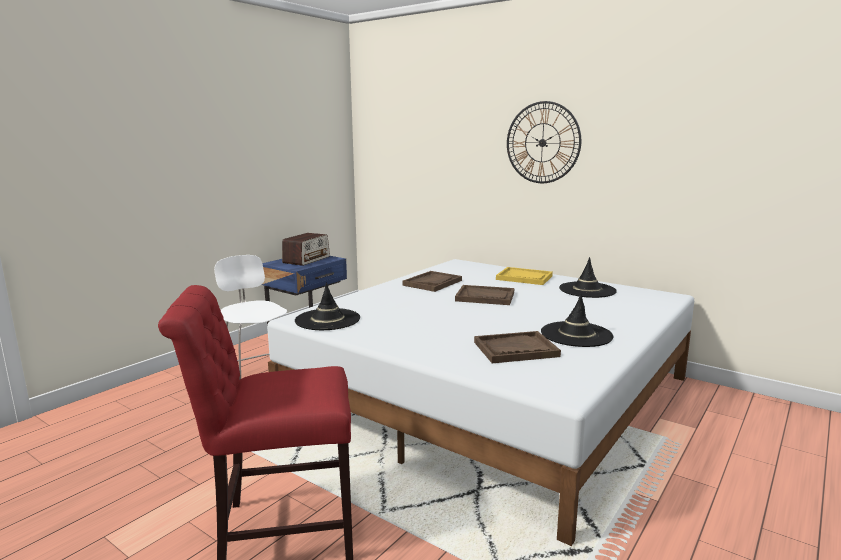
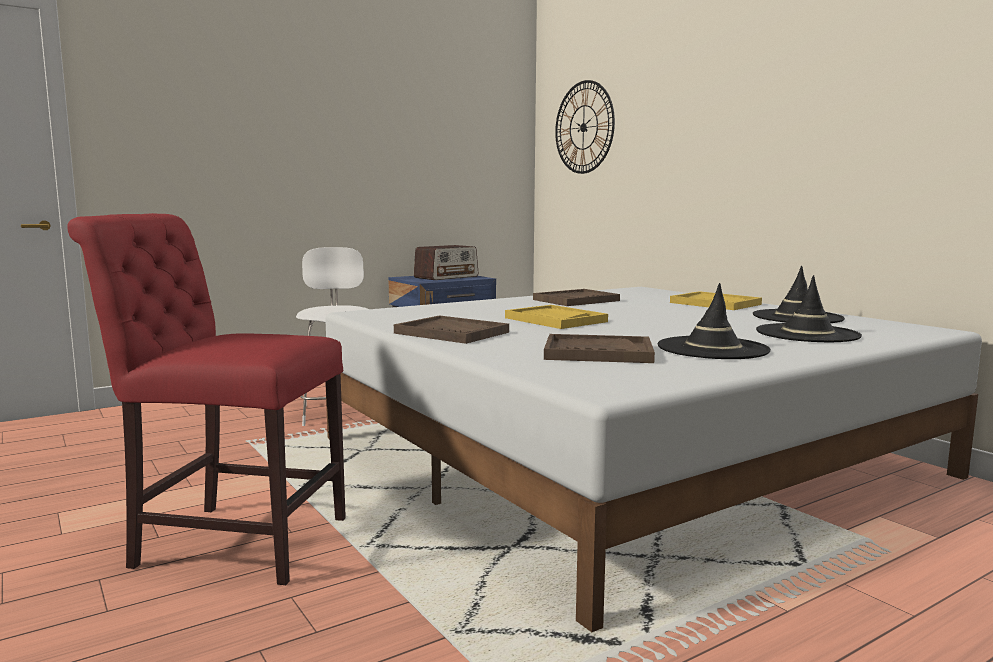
camera: 20 degrees right, 5 degrees down
black hat [295,282,360,330] -> black hat moved to [756,275,862,342]
brown tray [455,285,514,305] -> brown tray moved to [394,316,509,344]
wall clock [507,101,581,183] -> wall clock moved to [555,80,615,174]
none -> yellow tray [505,305,608,329]

